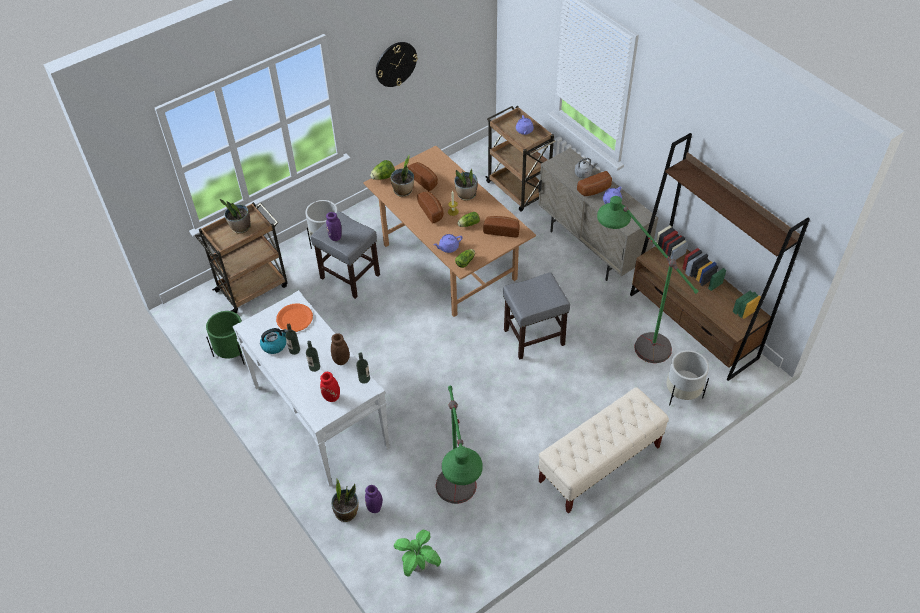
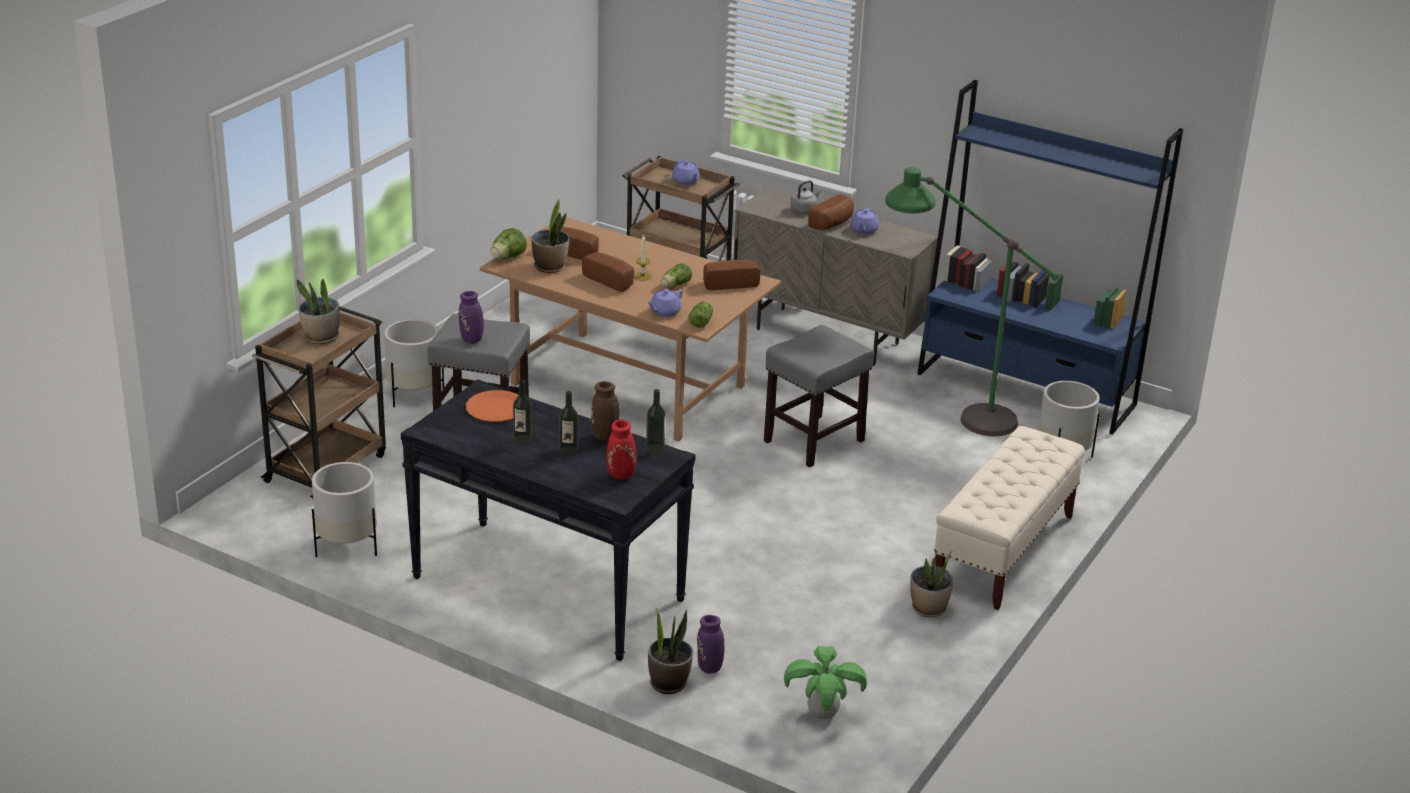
camera: 25 degrees left, 20 degrees down
green planter [206,311,245,365] -> white planter [312,462,377,557]
white console table [233,290,390,486] -> black console table [401,380,696,661]
kettle [260,328,288,354] -> none
wall clock [376,42,418,87] -> none
green floor lamp [436,386,483,504] -> none
potted plant [454,169,477,201] -> potted plant moved to [911,550,954,617]
brown bookcase [630,133,810,381] -> blue bookcase [917,80,1183,435]

